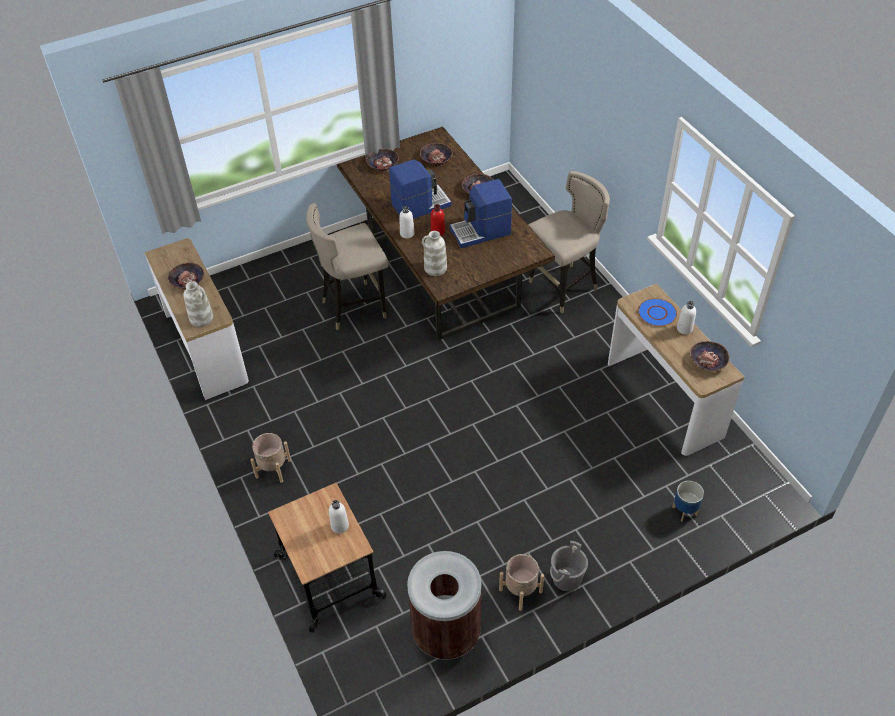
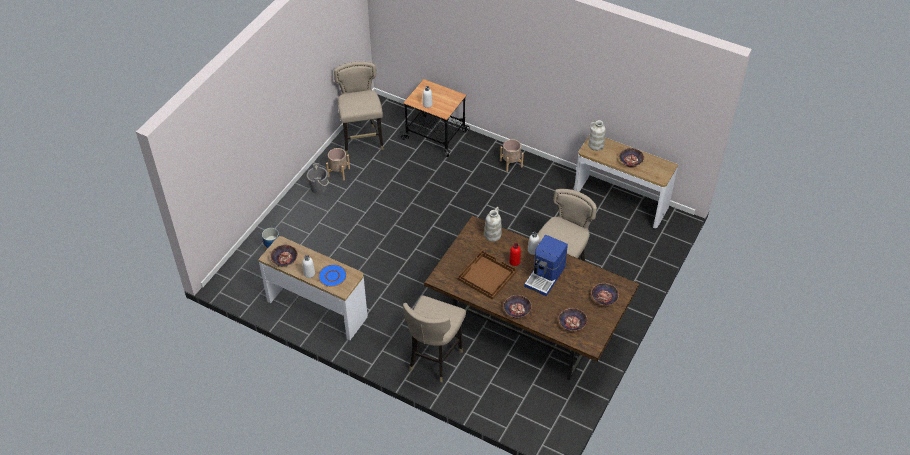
camera: 145 degrees right, 0 degrees up
brown trash can [407,551,481,660] -> beige stool [334,61,384,155]
coffee machine [450,179,512,248] -> brown tray [457,251,517,300]

